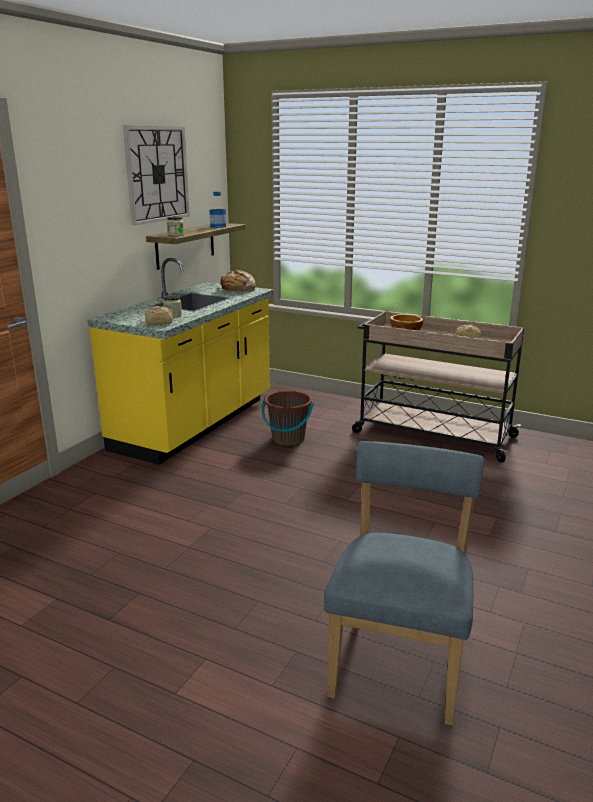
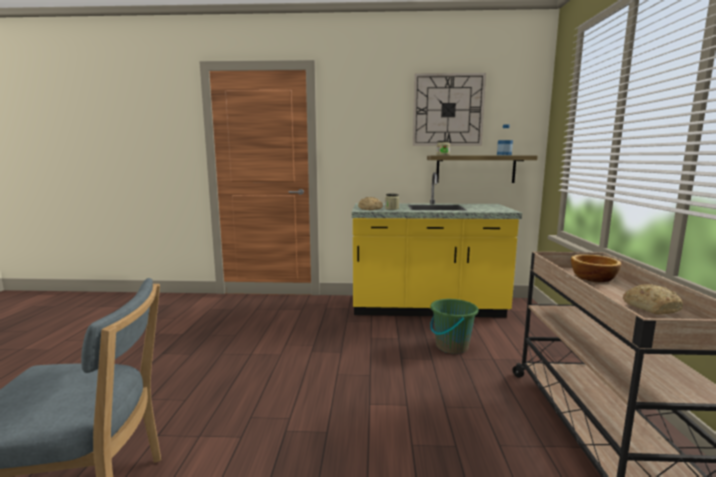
camera: 65 degrees right, 10 degrees down
bread [216,270,255,292] -> none
brown bucket [261,391,314,446] -> green bucket [430,299,478,354]

